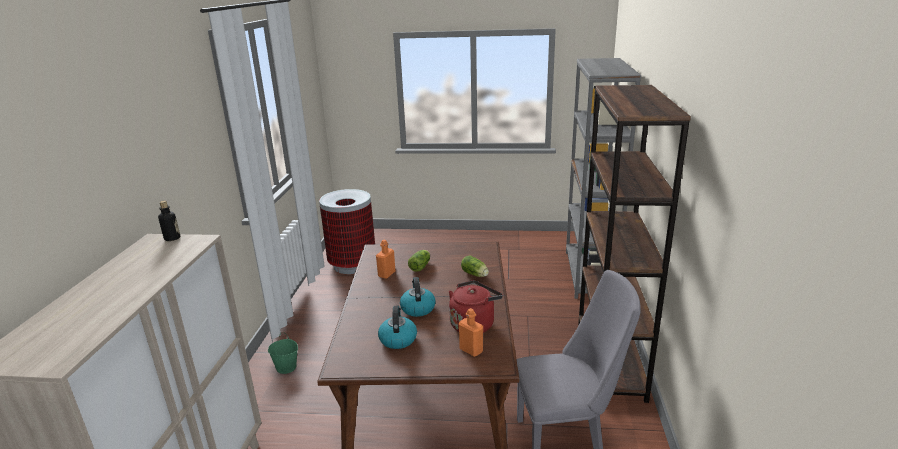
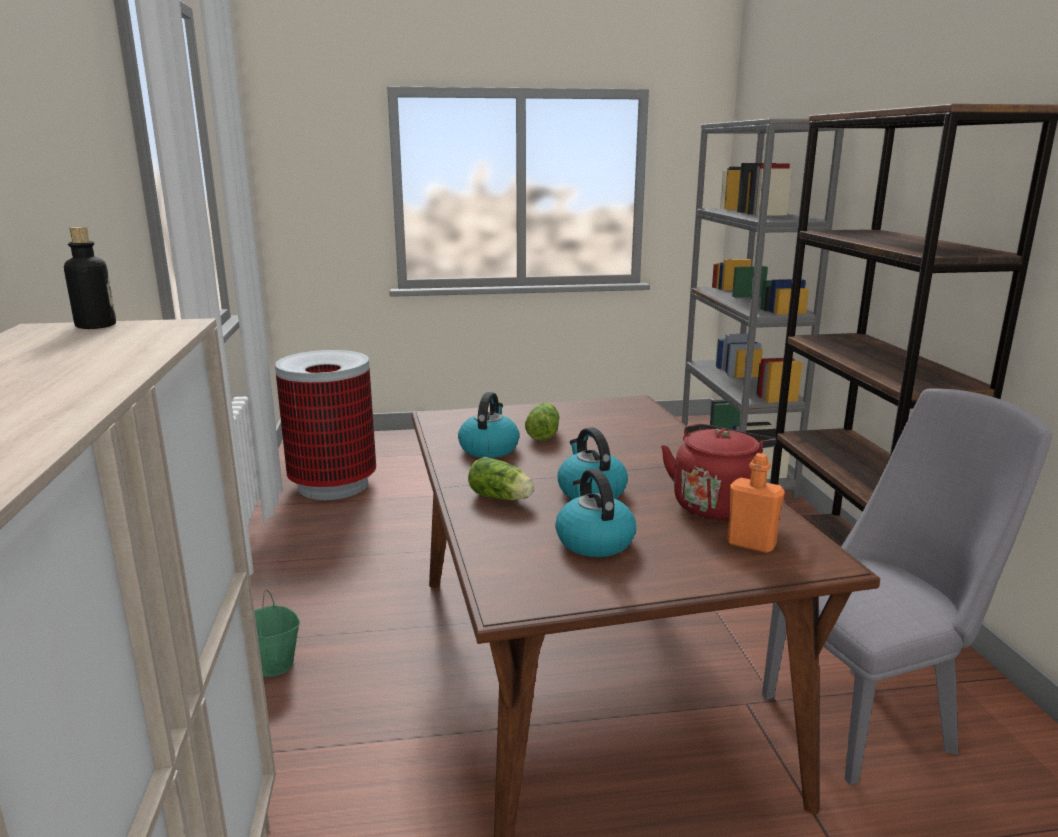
camera: 15 degrees left, 5 degrees down
orange bottle [376,240,395,279] -> kettle [458,392,520,458]
lettuce [461,256,489,277] -> lettuce moved to [468,457,534,501]

